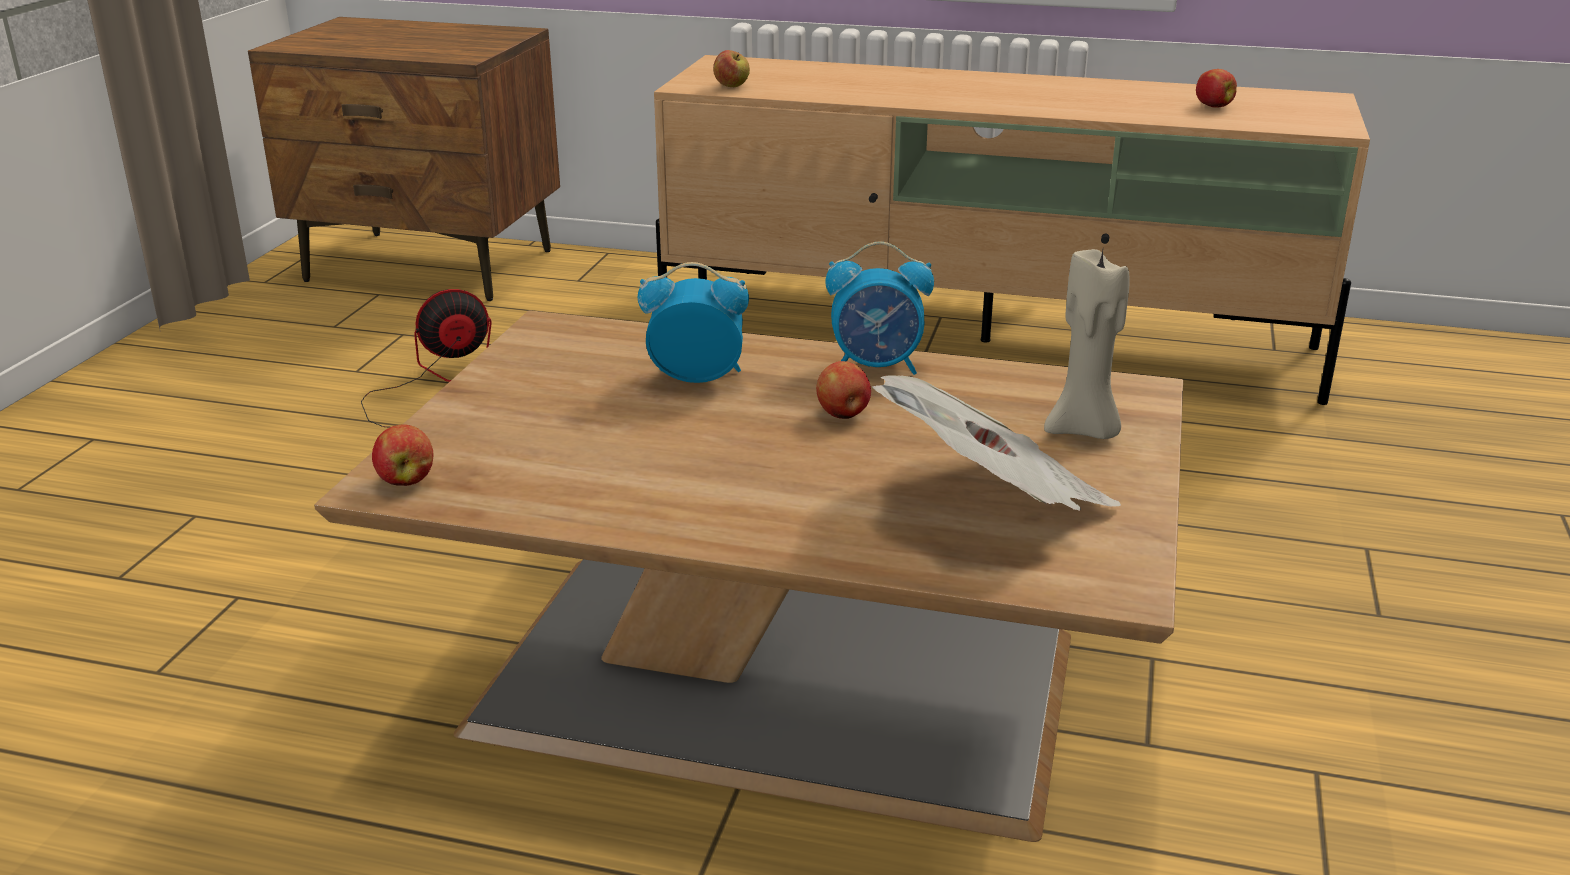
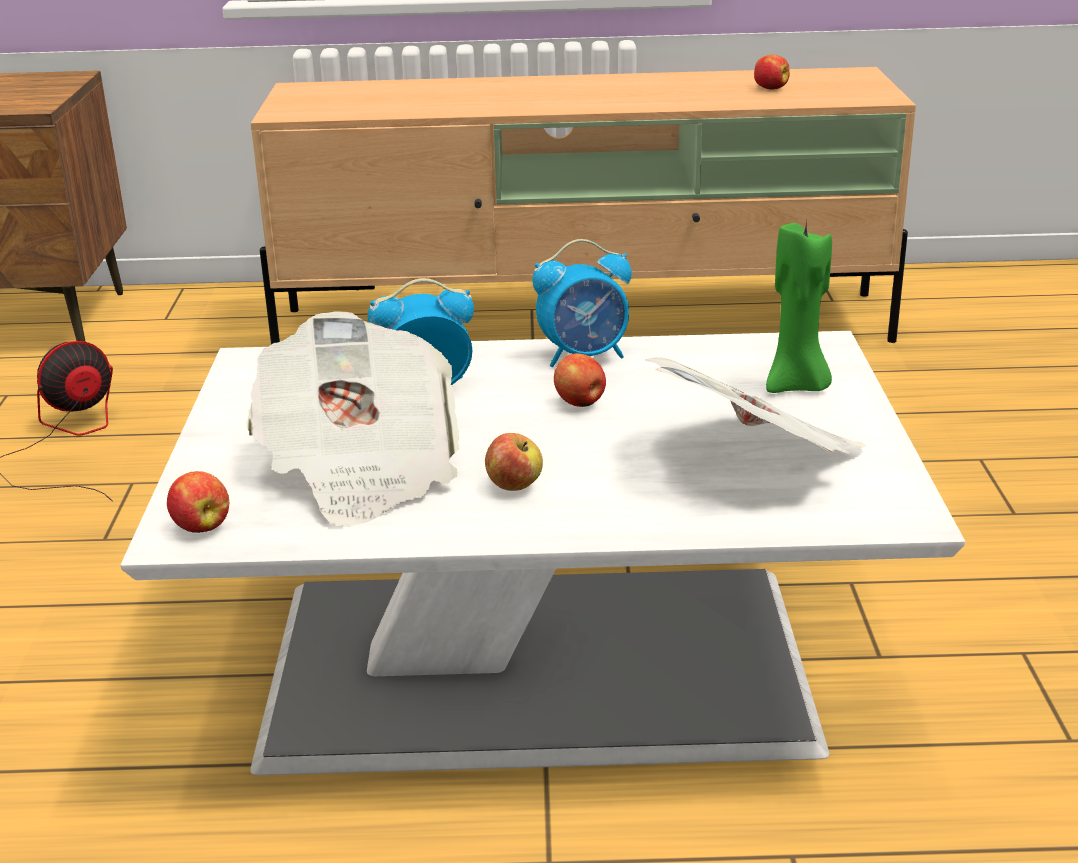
camera: 15 degrees left, 0 degrees up
brown coffee table [314,310,1183,842] -> white coffee table [120,331,965,775]
apple [713,50,750,87] -> apple moved to [485,433,543,491]
beige candle [1044,249,1130,439] -> green candle [766,220,832,393]
none -> newspaper [246,311,459,527]

